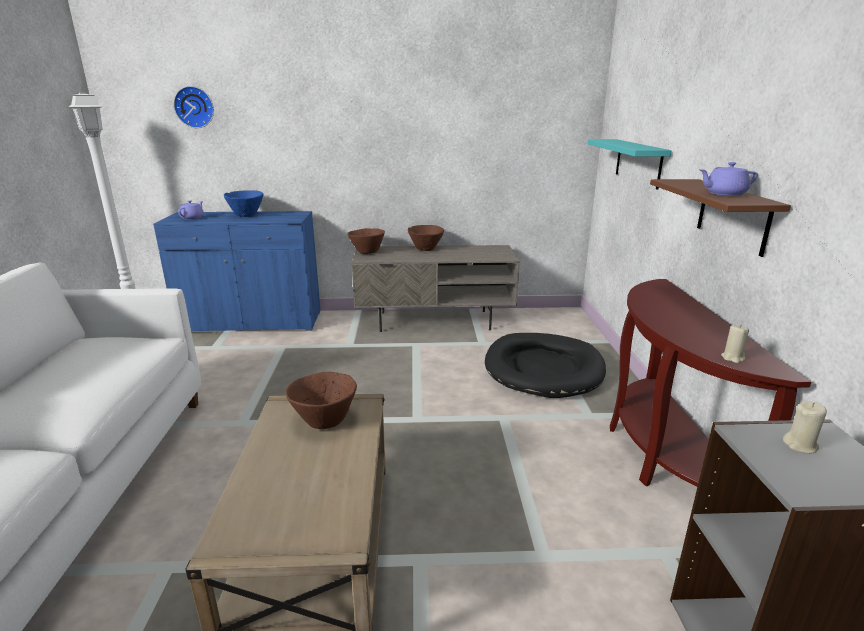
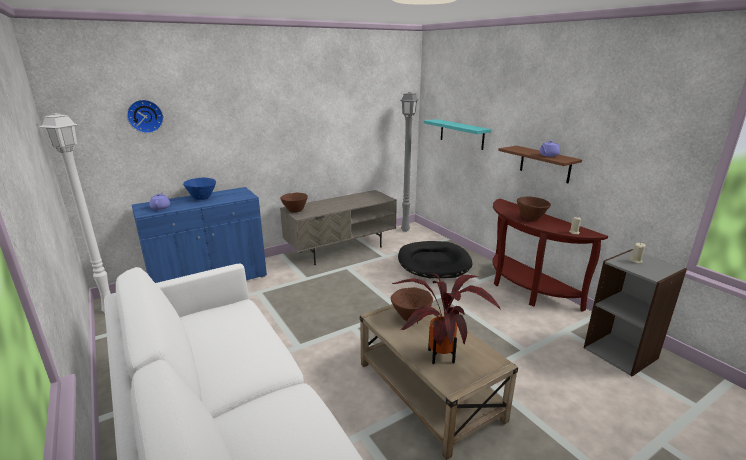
camera: 30 degrees left, 0 degrees up
brown bowl [408,225,444,251] -> brown bowl moved to [517,196,551,220]
none -> potted plant [392,273,501,364]
none -> grey floor lamp [400,92,418,232]

